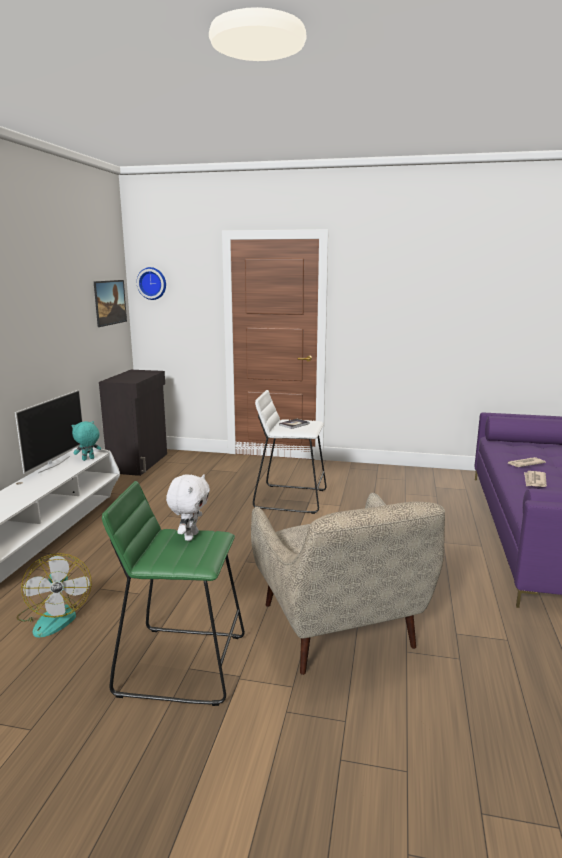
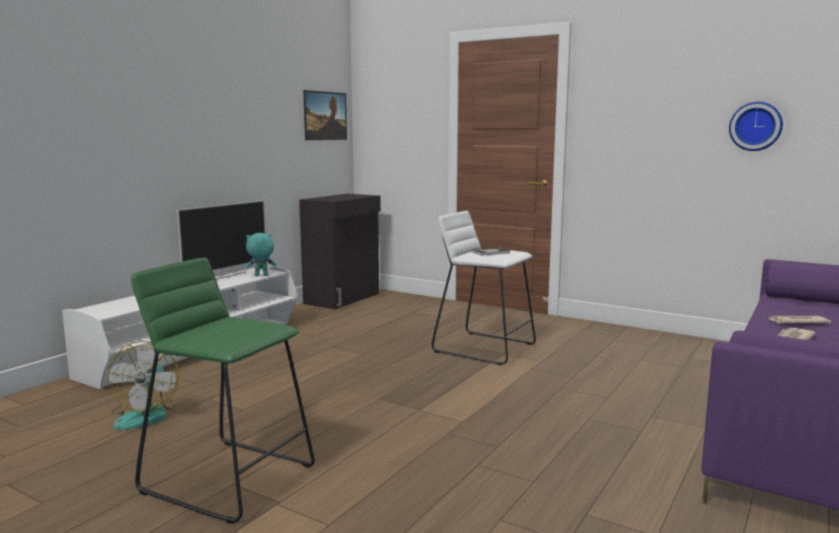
camera: 20 degrees right, 5 degrees down
wall clock [137,267,166,300] -> wall clock moved to [729,102,783,151]
white plush toy [166,474,210,541] -> none
beige armchair [251,493,445,675] -> none

